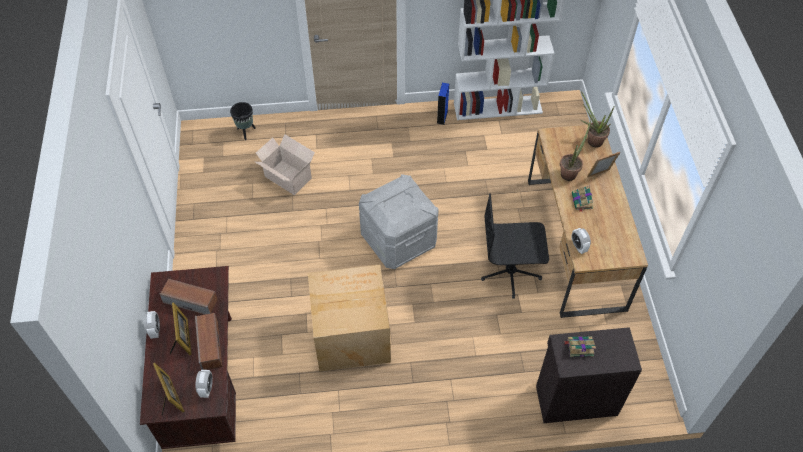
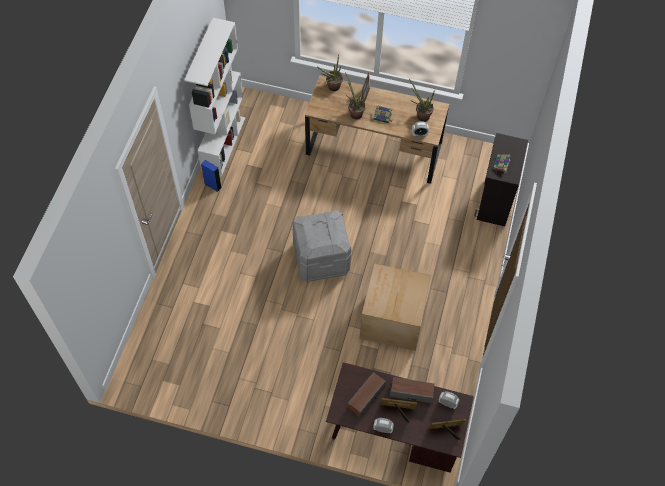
camera: 70 degrees left, 5 degrees up
black planter [230,102,256,140] -> none
cardboard box [255,134,315,195] -> none
black office chair [481,193,549,299] -> none
none -> potted plant [409,79,435,122]

